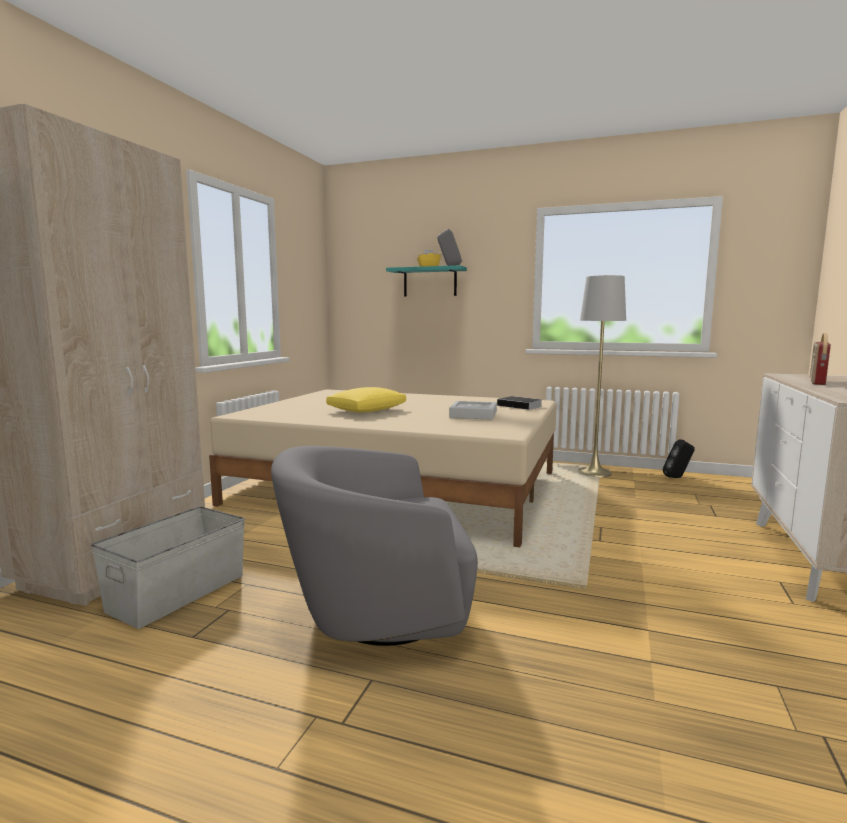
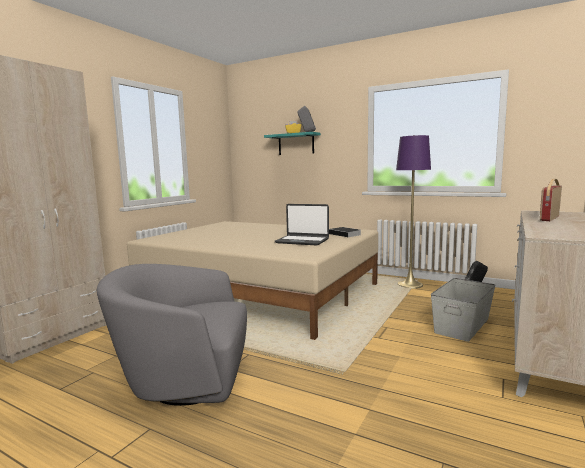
camera: 10 degrees right, 0 degrees up
grey storage box [91,506,245,629] -> grey storage box moved to [431,278,496,342]
yellow pillow [326,387,406,412] -> none
grey tray [449,401,497,420] -> laptop [275,204,329,246]
grey floor lamp [578,275,626,478] -> purple floor lamp [396,135,431,289]

